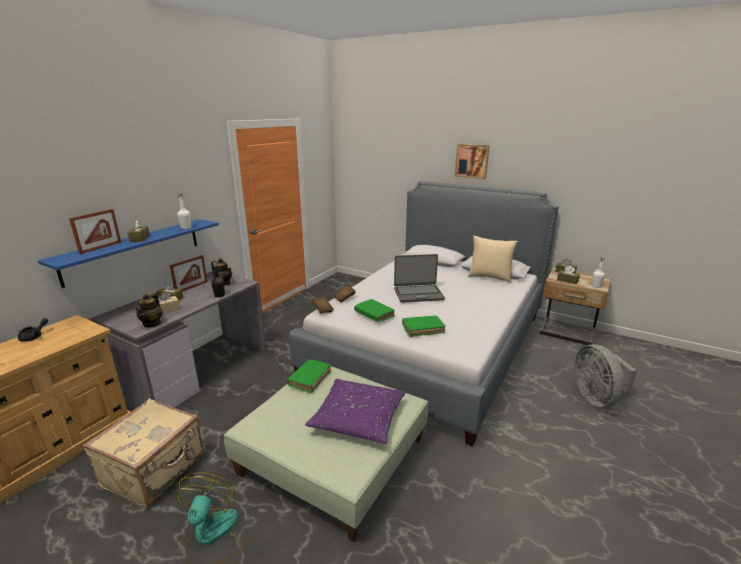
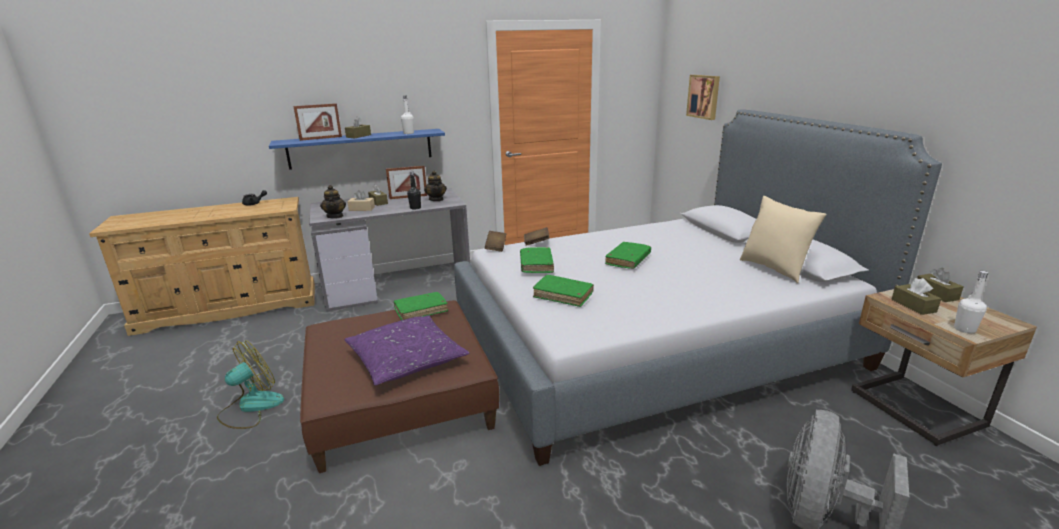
camera: 40 degrees right, 0 degrees up
beige suitcase [83,399,204,508] -> none
teapot [136,293,163,328] -> teapot turned 60 degrees counterclockwise [320,185,346,219]
green ottoman [224,366,429,542] -> brown ottoman [300,300,499,473]
laptop [394,254,445,303] -> green book [605,242,651,269]
picture [455,144,490,179] -> picture moved to [686,75,720,120]

